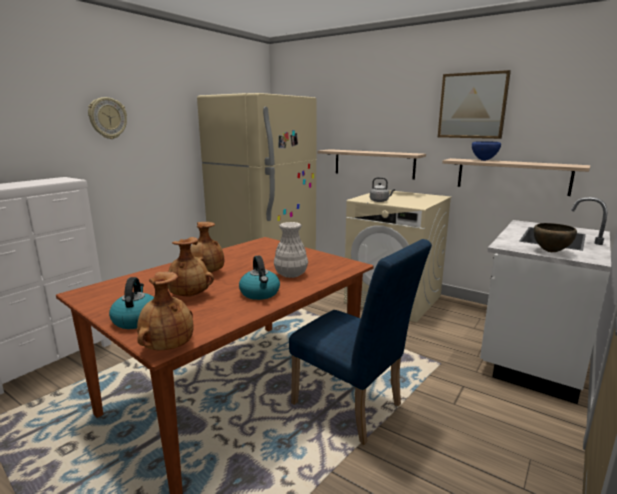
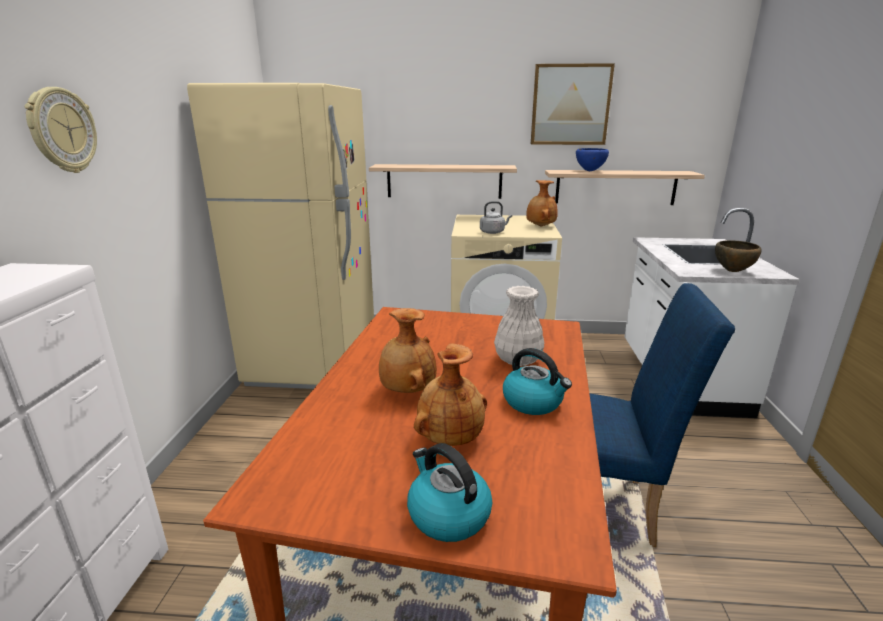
camera: 30 degrees left, 5 degrees up
brown vase [137,271,193,350] -> brown vase moved to [526,180,558,226]

